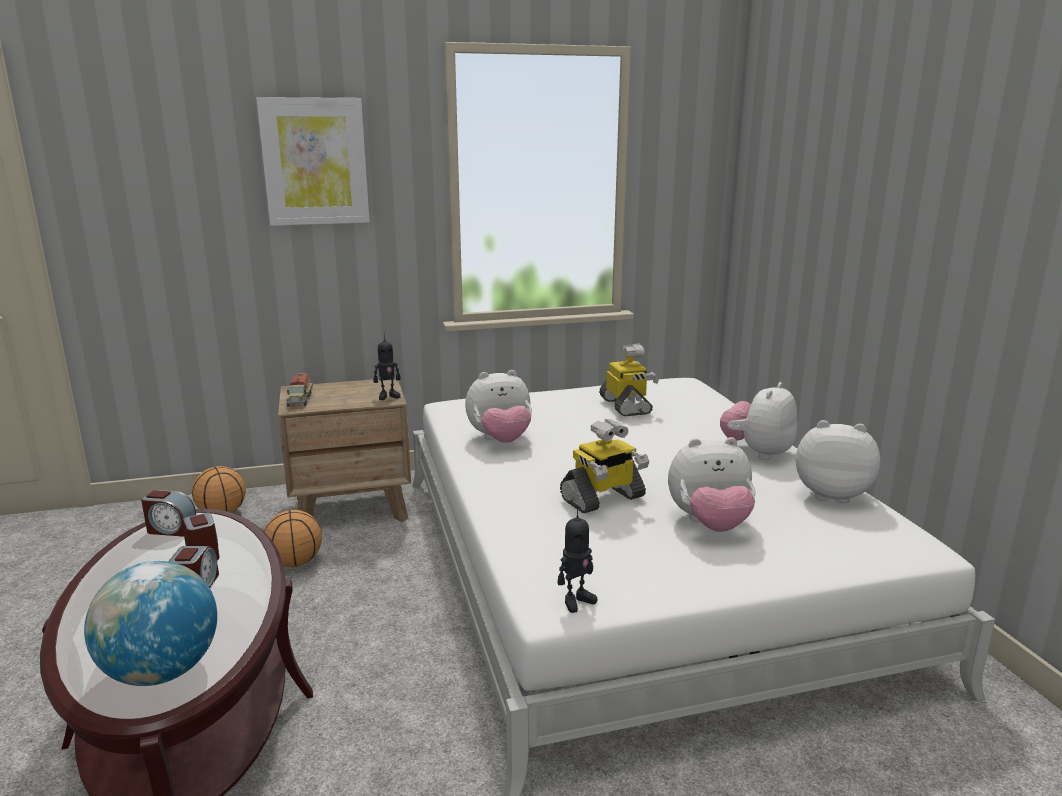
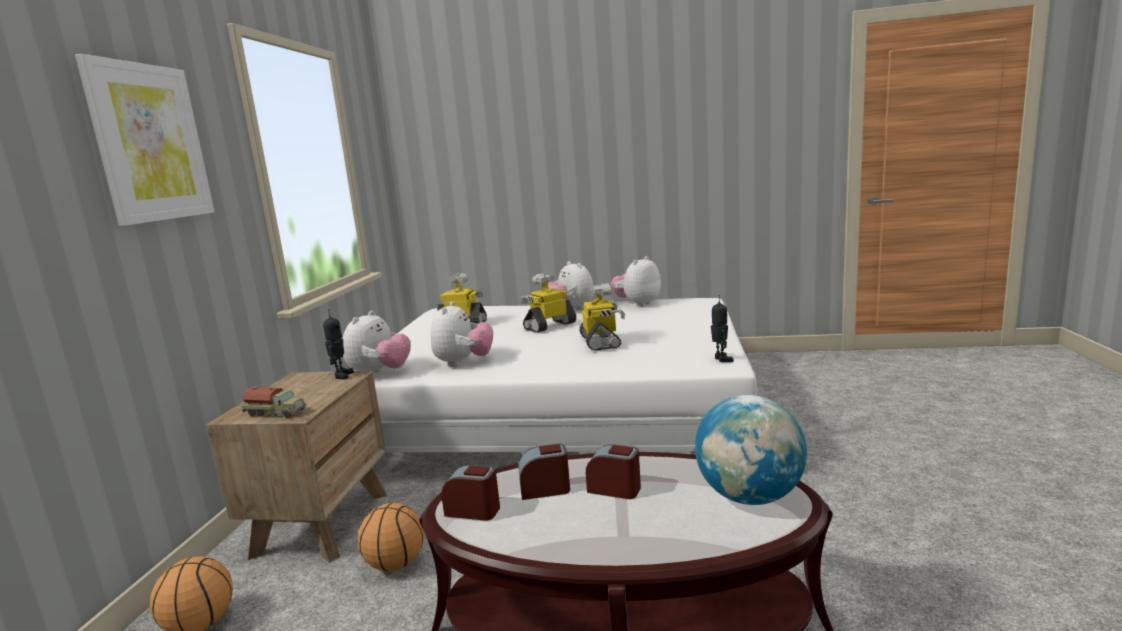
camera: 65 degrees left, 5 degrees down
alarm clock [141,490,196,537] -> alarm clock turned 105 degrees counterclockwise [442,465,500,521]
plush toy [668,437,755,532] -> plush toy moved to [343,310,411,375]
none -> toy robot [520,274,577,333]

